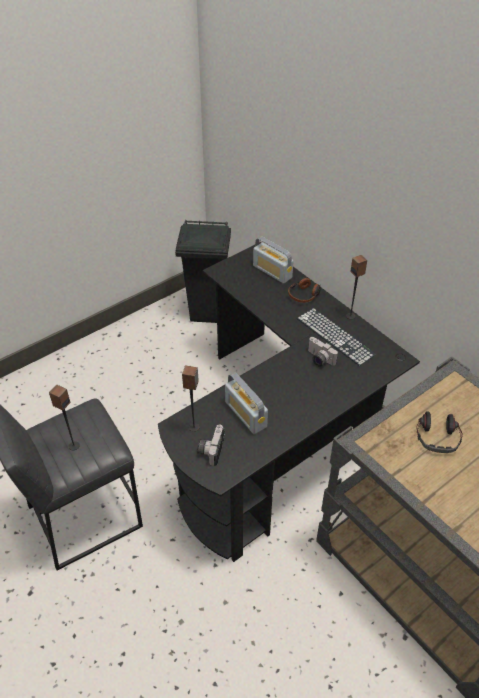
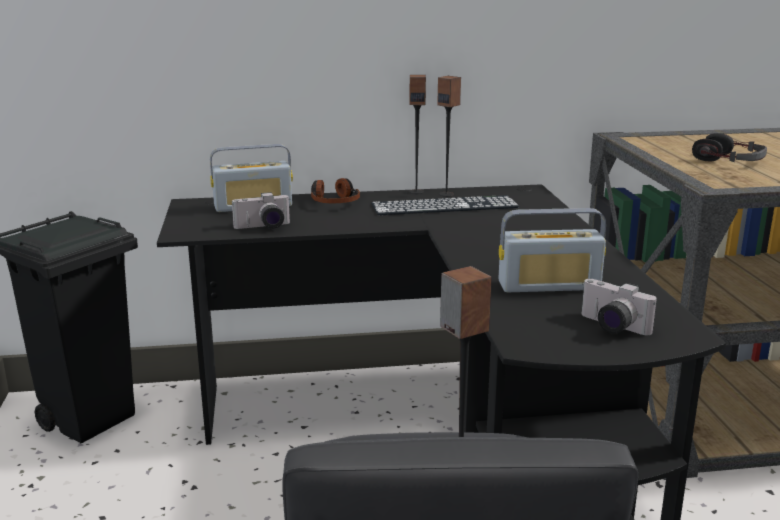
camera: 60 degrees left, 25 degrees down
speaker [182,366,200,432] -> speaker moved to [437,76,461,197]
camera [308,337,338,367] -> camera moved to [231,192,290,229]

